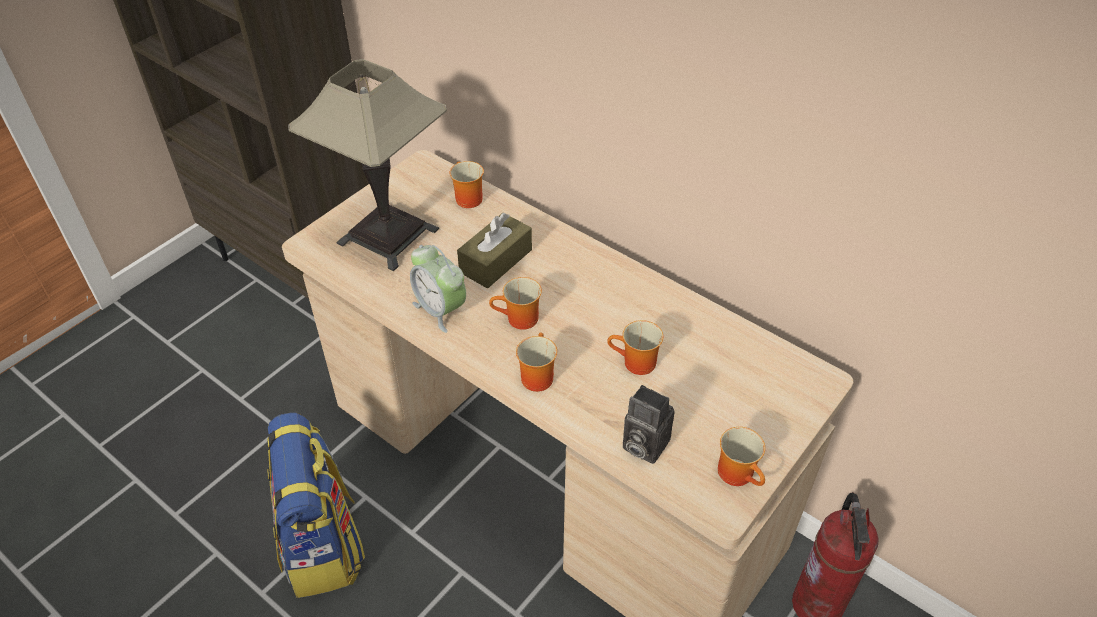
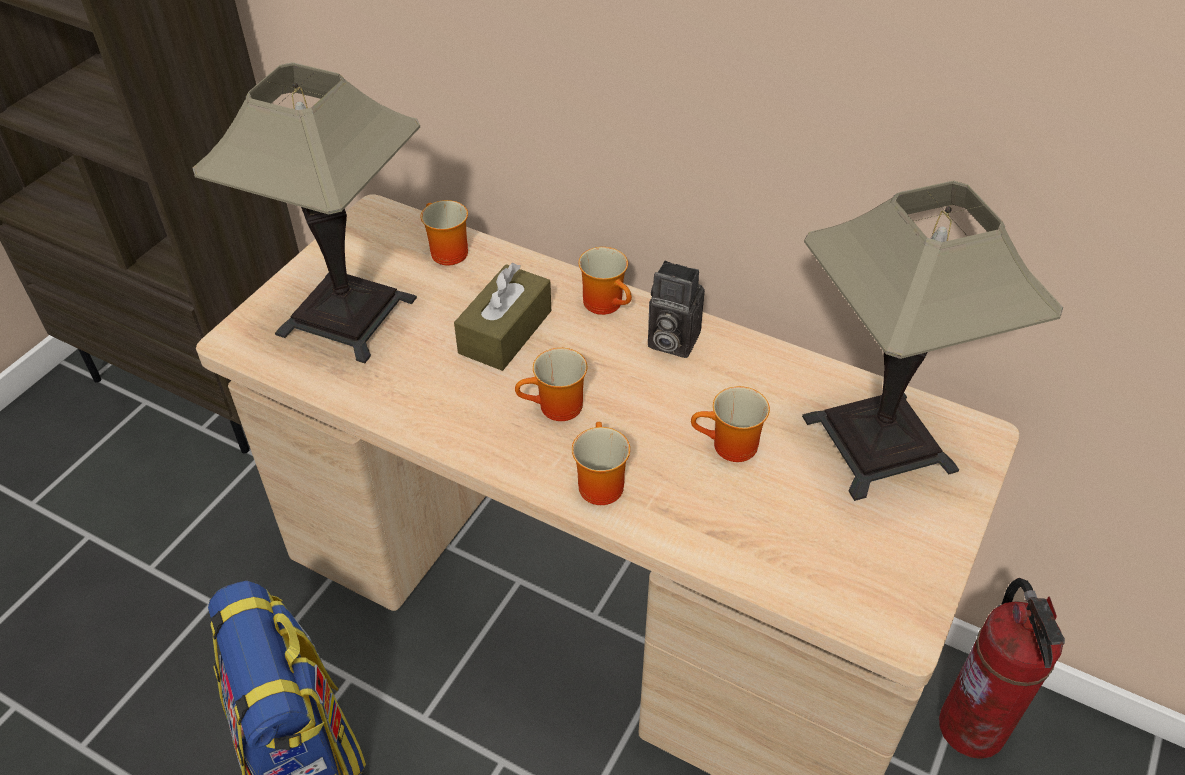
camera: 10 degrees left, 0 degrees up
alarm clock [410,245,466,333] -> none
camera [623,385,675,464] -> camera moved to [648,261,705,358]
mug [718,427,765,486] -> mug moved to [579,247,632,315]
none -> table lamp [802,181,1063,501]

